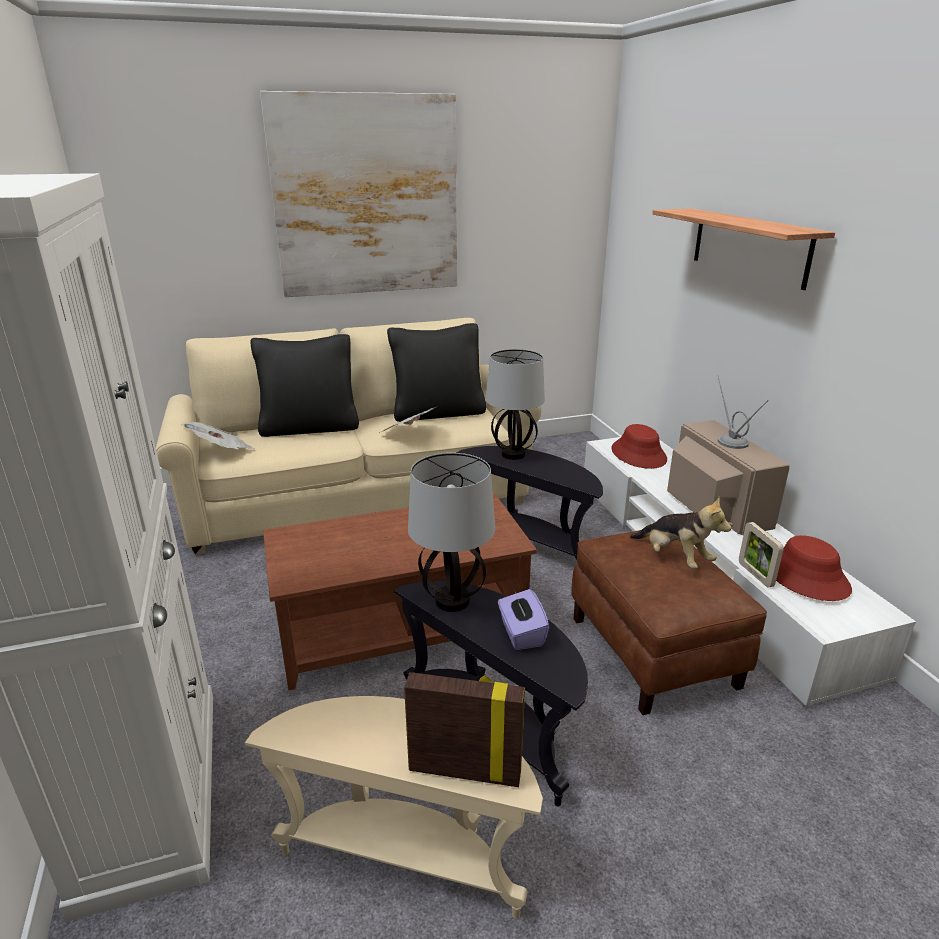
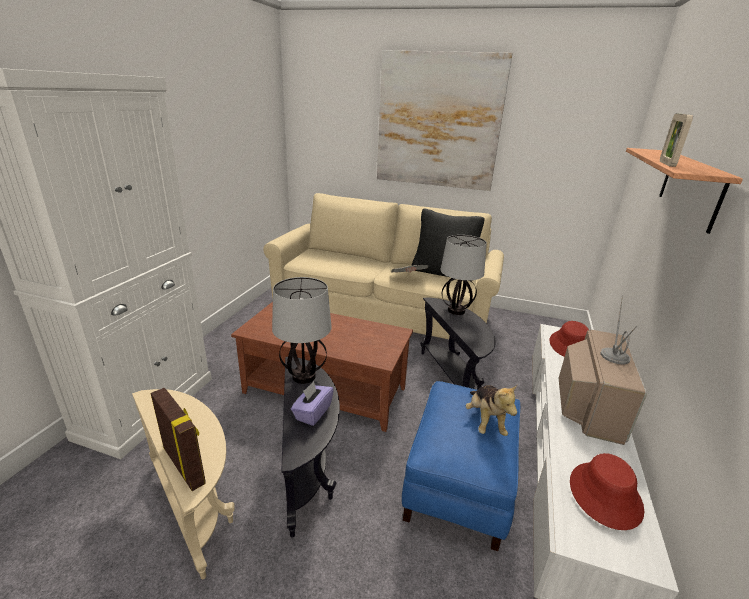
camera: 35 degrees right, 0 degrees up
newspaper [180,422,255,450] -> none
black pillow [250,334,359,437] -> none
brown ottoman [571,530,767,715] -> blue ottoman [402,381,520,551]
picture frame [739,522,784,588] -> picture frame moved to [660,114,693,167]

